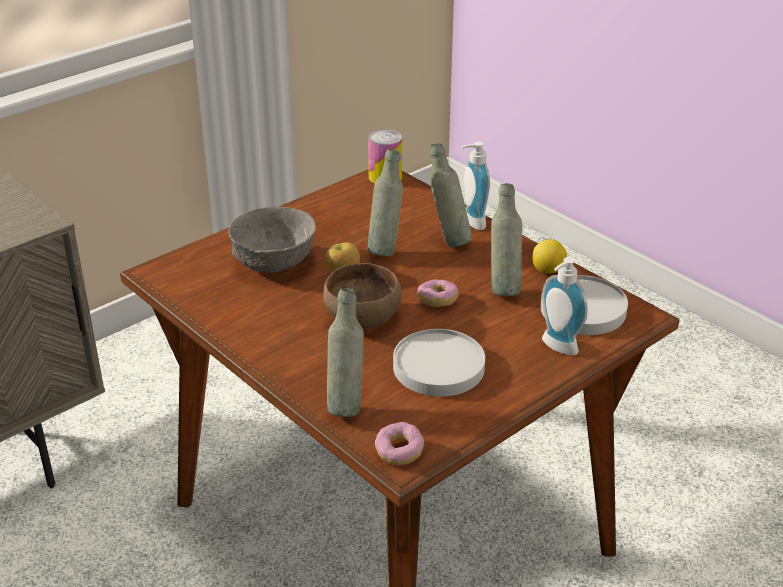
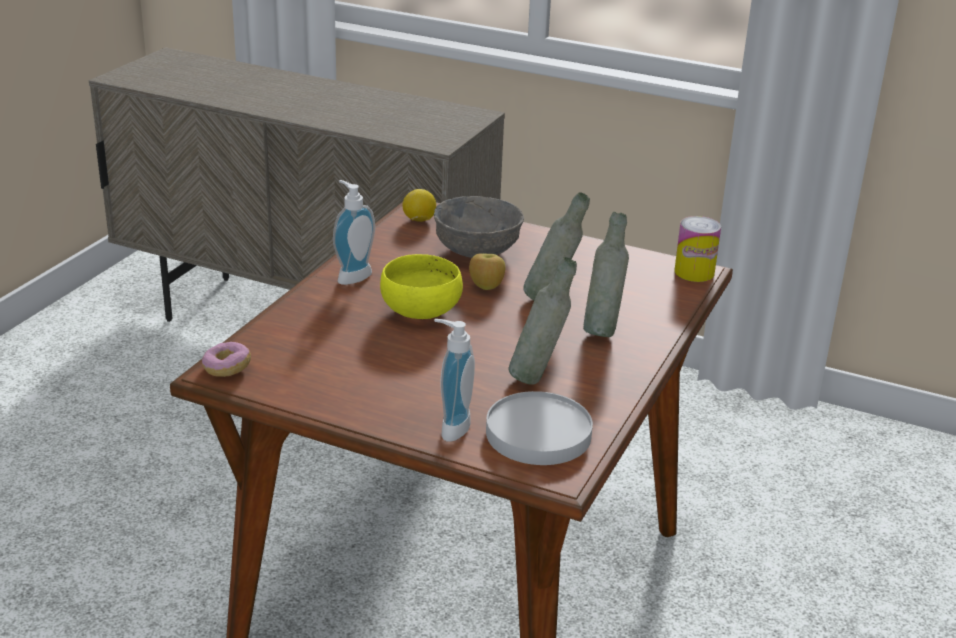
camera: 65 degrees right, 5 degrees down
brown bowl [323,263,402,329] -> yellow bowl [380,254,463,319]
grey bottle [327,288,364,417] -> none
white plate [393,329,485,397] -> none
donut [417,280,459,307] -> none
soap dispenser [461,142,490,230] -> soap dispenser moved to [333,180,375,285]
lemon [533,239,567,273] -> lemon moved to [403,189,436,222]

